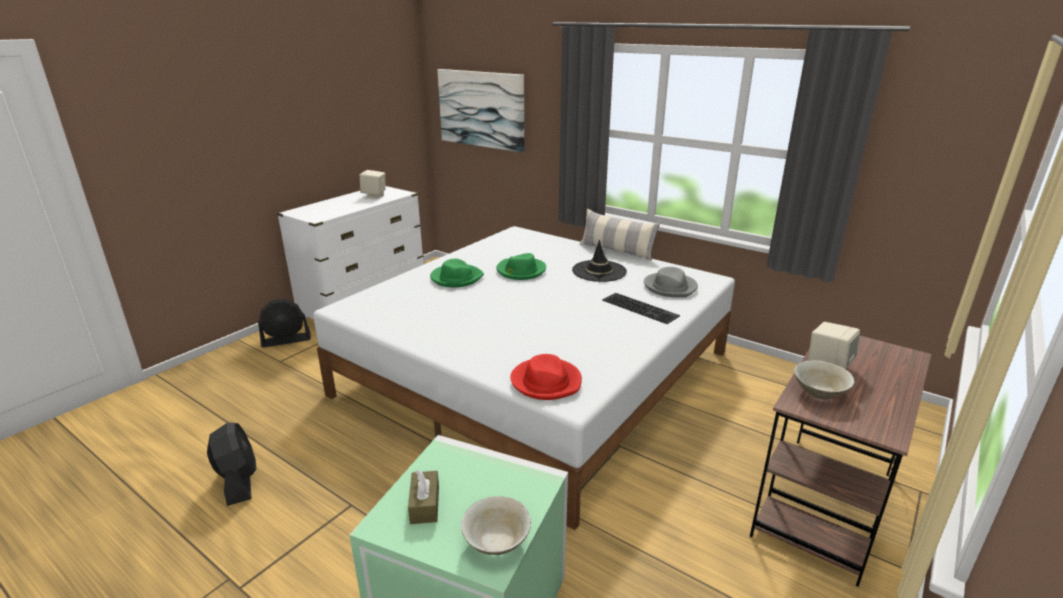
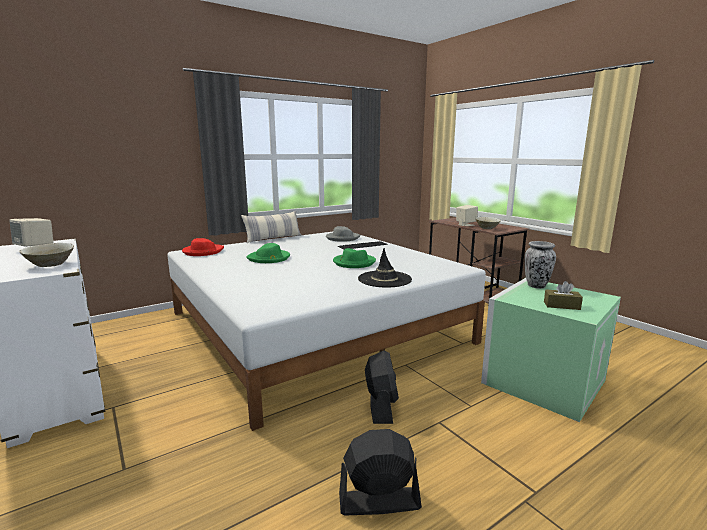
camera: 70 degrees left, 10 degrees down
black fan [258,299,311,347] -> black fan moved to [365,351,399,424]
green hat [430,259,484,288] -> green hat moved to [333,248,376,268]
picture [437,69,524,153] -> none
beige bowl [461,496,531,555] -> beige bowl moved to [19,243,74,267]
red hat [510,354,582,400] -> red hat moved to [182,238,224,256]
black hat [572,240,627,282] -> black hat moved to [358,248,412,288]
none -> vase [525,241,556,289]

